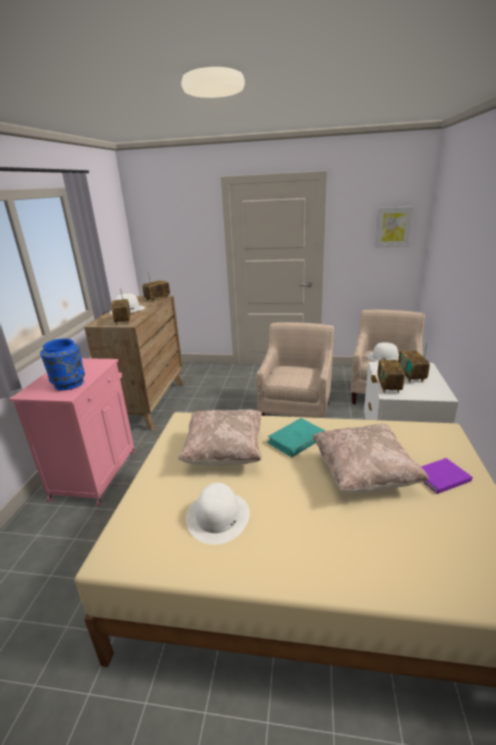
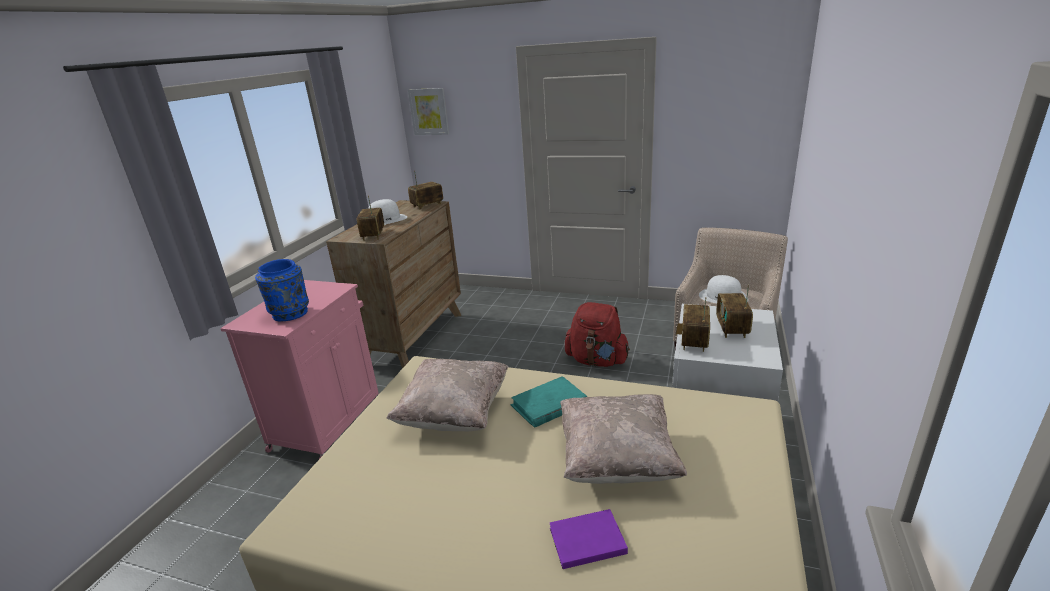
camera: 10 degrees right, 0 degrees up
white hat [186,482,250,545] -> none
beige armchair [256,322,334,418] -> red backpack [565,302,630,367]
picture [375,207,413,247] -> picture moved to [408,88,449,135]
purple book [421,458,472,494] -> purple book moved to [550,509,628,569]

